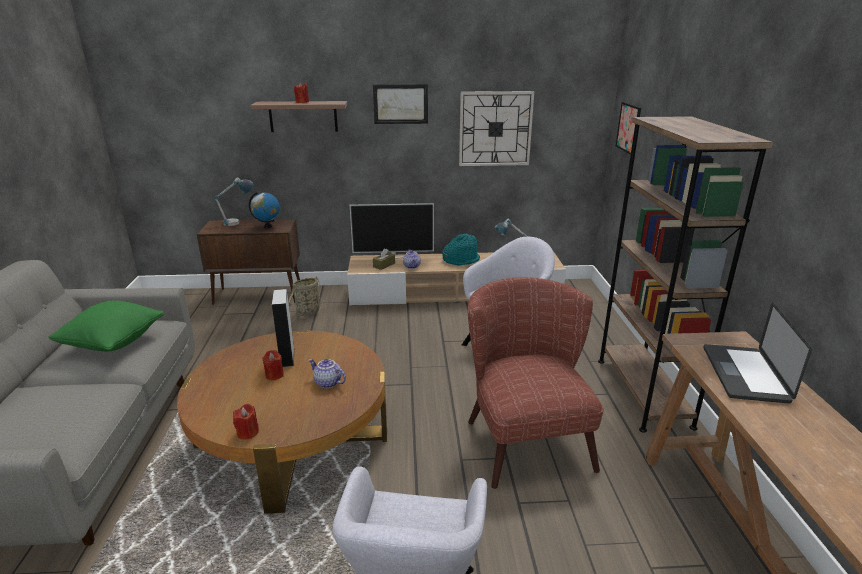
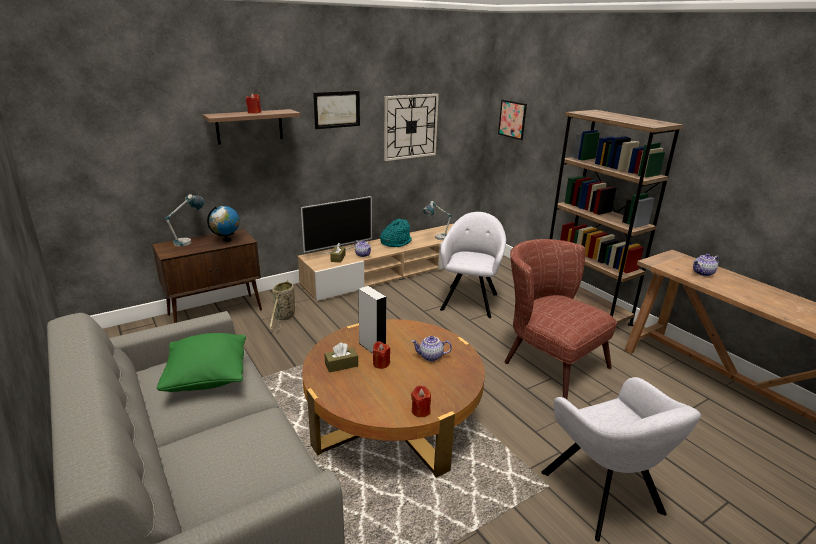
camera: 30 degrees left, 0 degrees up
laptop [703,303,812,404] -> teapot [693,254,720,276]
none -> brown tissue box [324,342,358,373]

